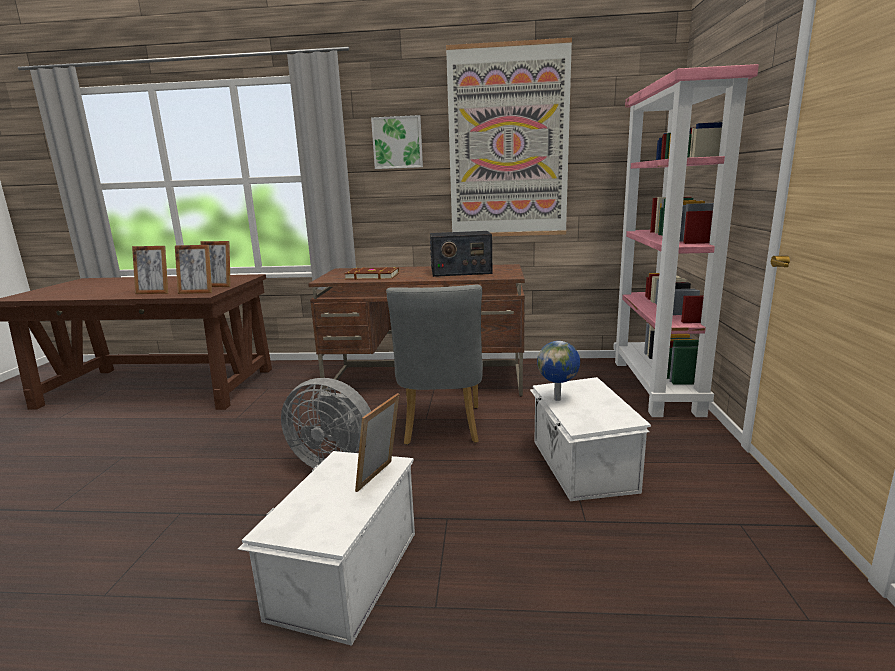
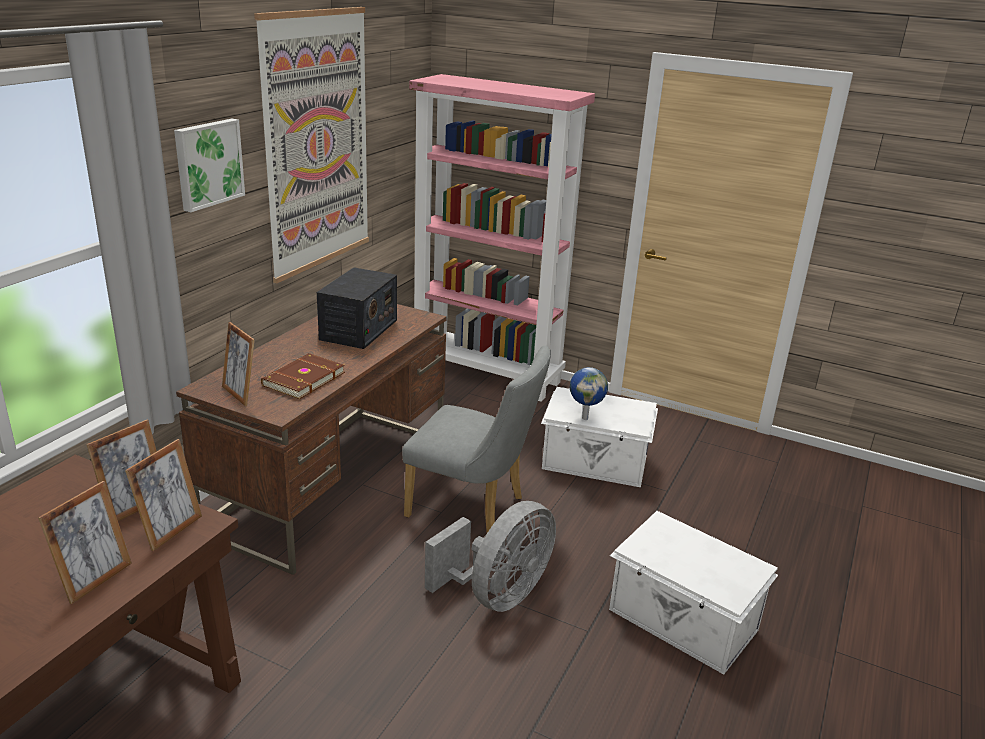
camera: 70 degrees left, 10 degrees up
picture frame [355,393,399,492] -> picture frame moved to [222,322,255,406]

